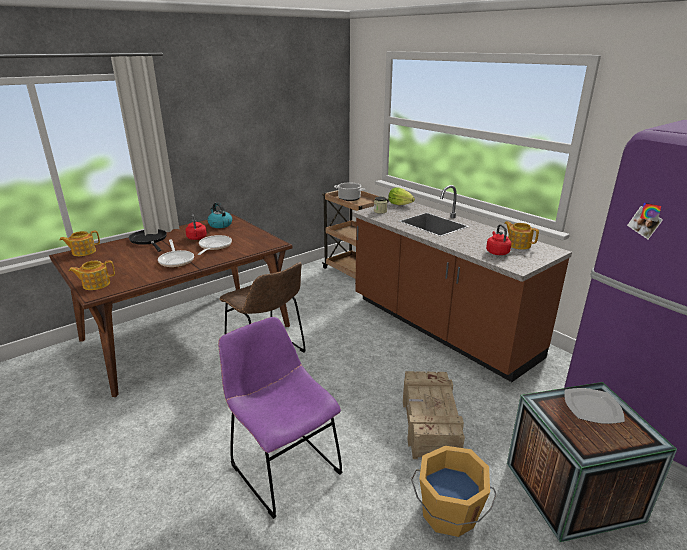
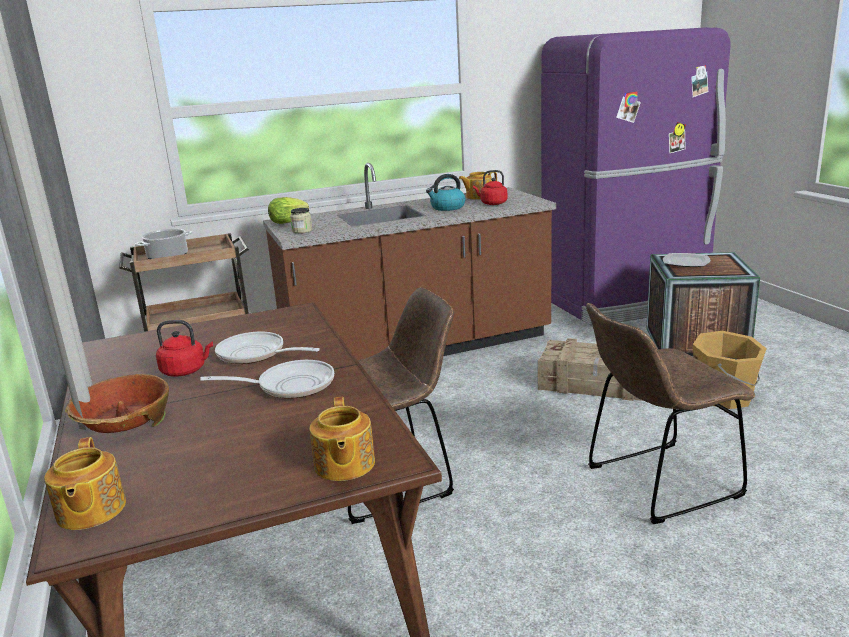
camera: 70 degrees left, 5 degrees down
black frying pan [129,229,167,252] -> bowl [65,374,169,433]
kettle [207,202,232,228] -> kettle moved to [426,174,465,211]
purple chair [218,317,342,519] -> brown chair [586,303,755,524]

